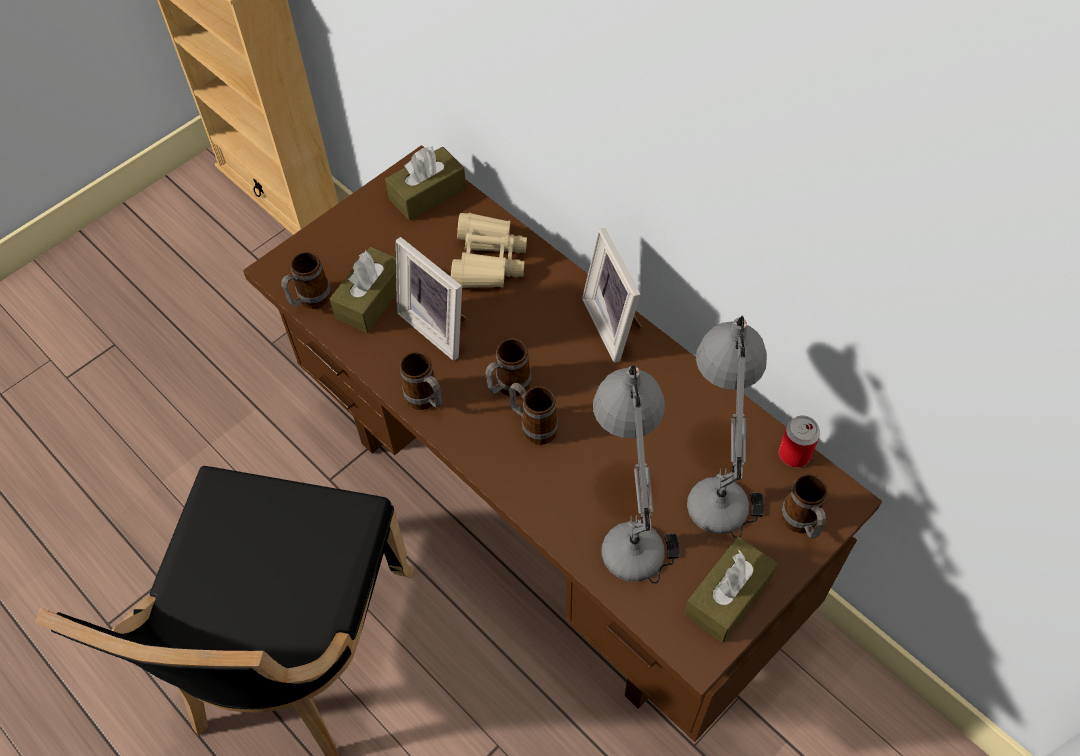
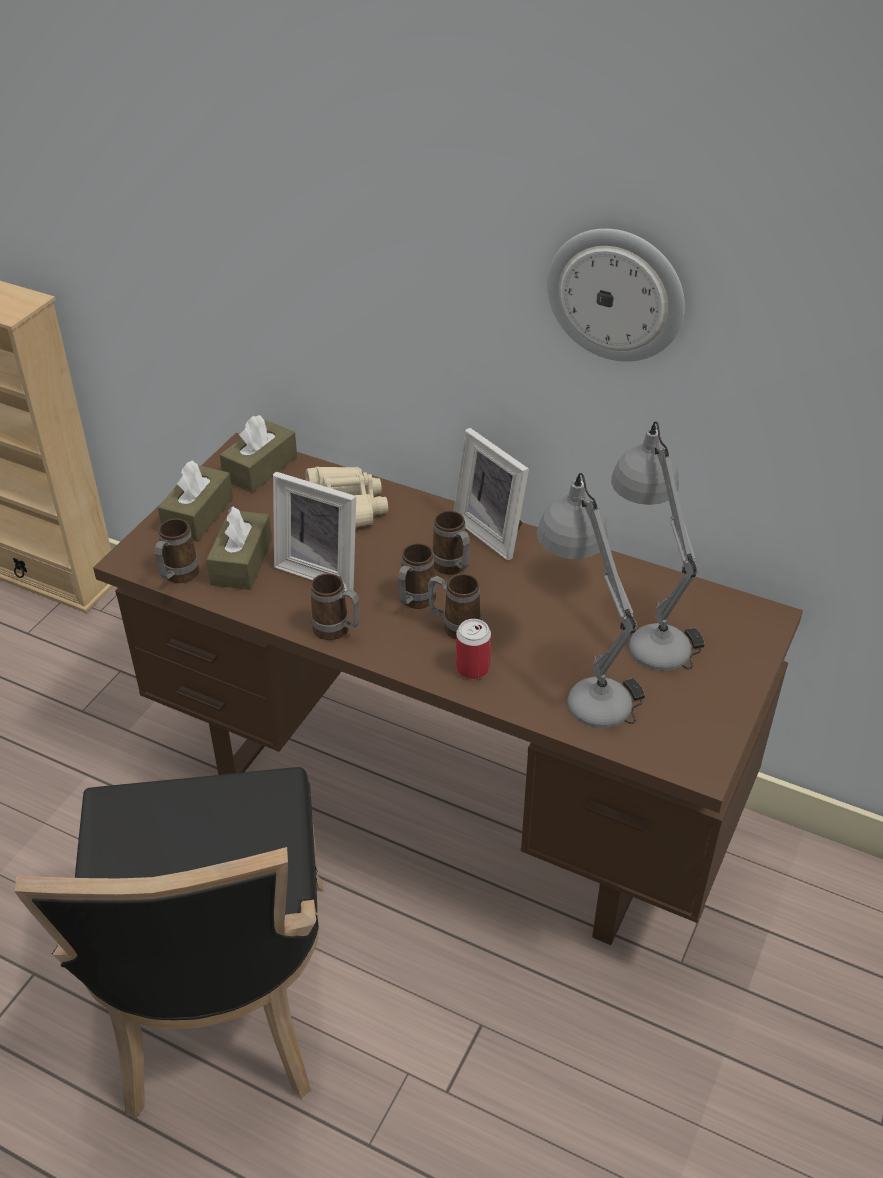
camera: 20 degrees left, 15 degrees down
brown tissue box [685,537,777,643] -> brown tissue box moved to [158,460,233,542]
can [779,415,820,467] -> can moved to [456,619,491,679]
mug [780,474,827,538] -> mug moved to [432,511,470,575]
none -> wall clock [547,229,685,362]

